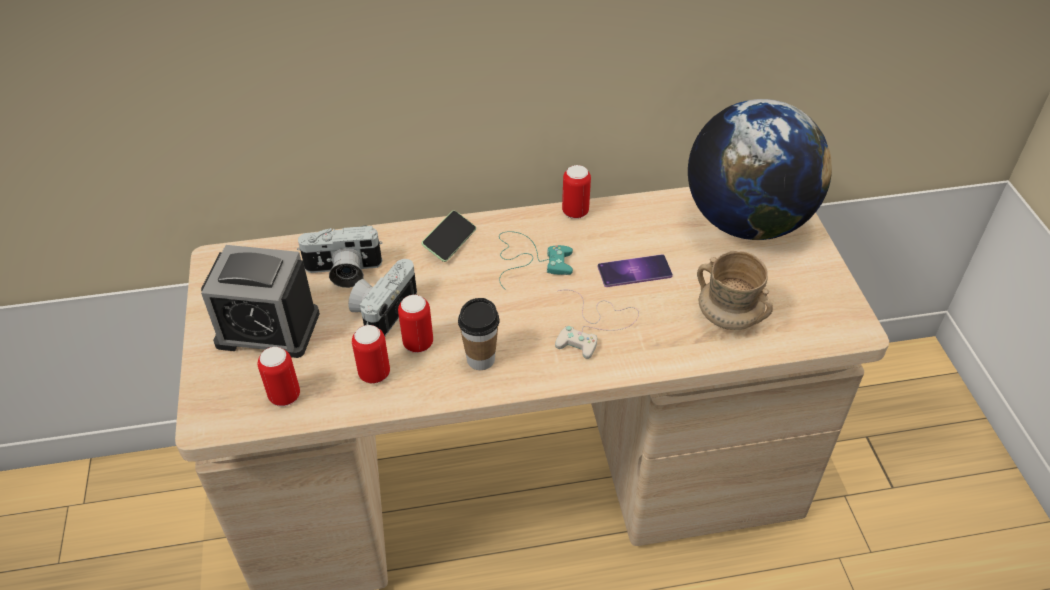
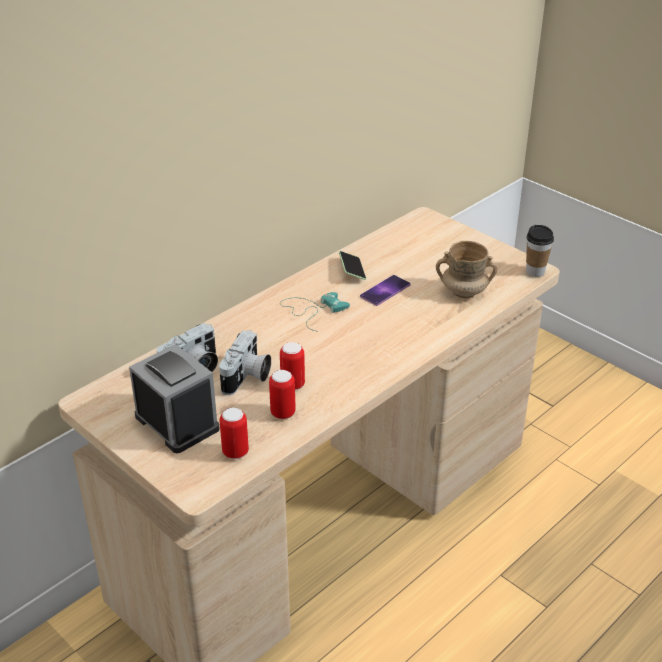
camera: 35 degrees left, 10 degrees down
alarm clock [201,245,320,358] -> alarm clock turned 105 degrees counterclockwise [129,344,220,453]
camera [348,259,417,336] -> camera turned 150 degrees counterclockwise [219,330,271,395]
phone [421,210,476,262] -> phone moved to [339,251,366,280]
cup [458,298,499,370] -> cup moved to [526,225,554,277]
white game controller [555,289,639,359] -> none
can [562,165,591,219] -> none
globe [688,99,832,240] -> none

